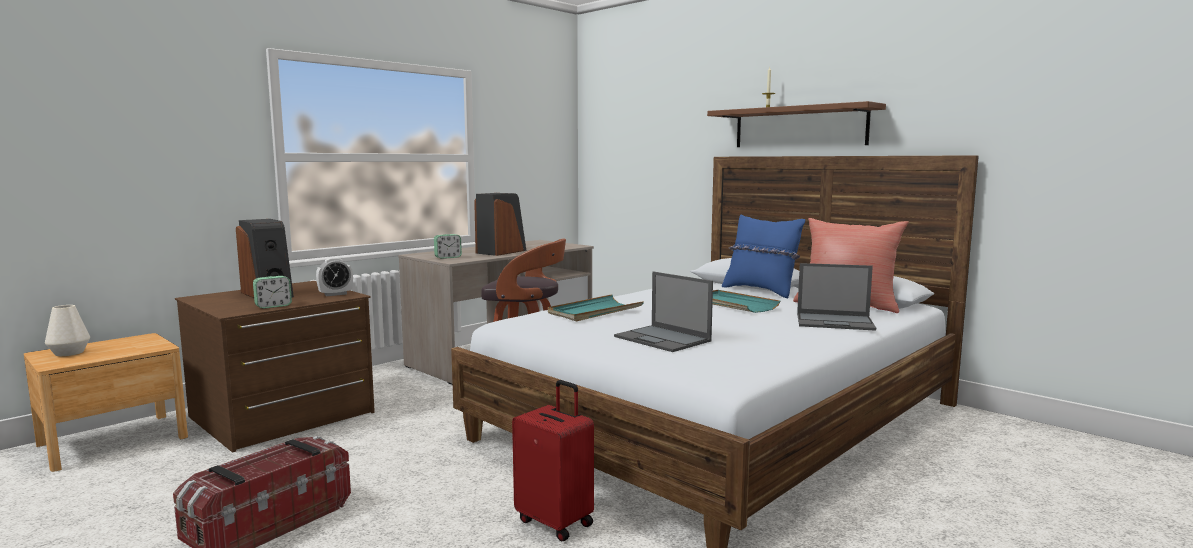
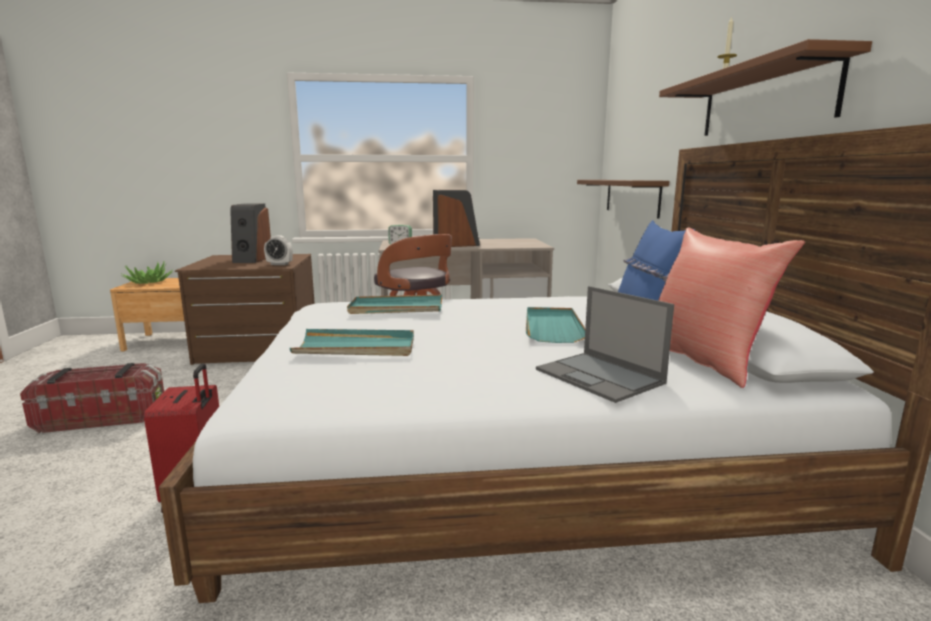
camera: 40 degrees right, 5 degrees up
white vase [45,305,90,356] -> potted plant [121,261,173,284]
alarm clock [253,276,292,309] -> none
laptop [614,272,713,352] -> turquoise tray [290,329,414,356]
none -> brown shelf [577,180,669,219]

